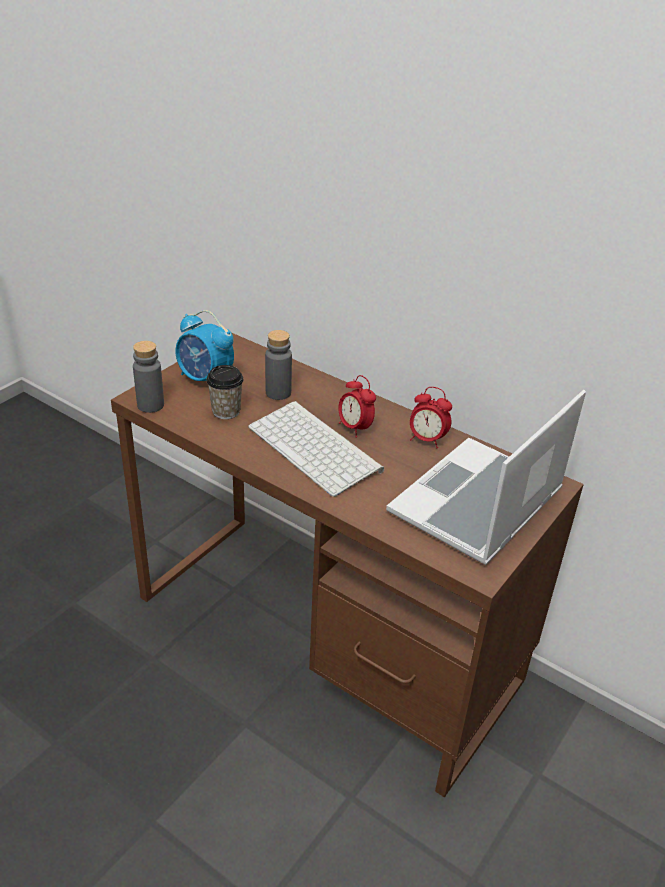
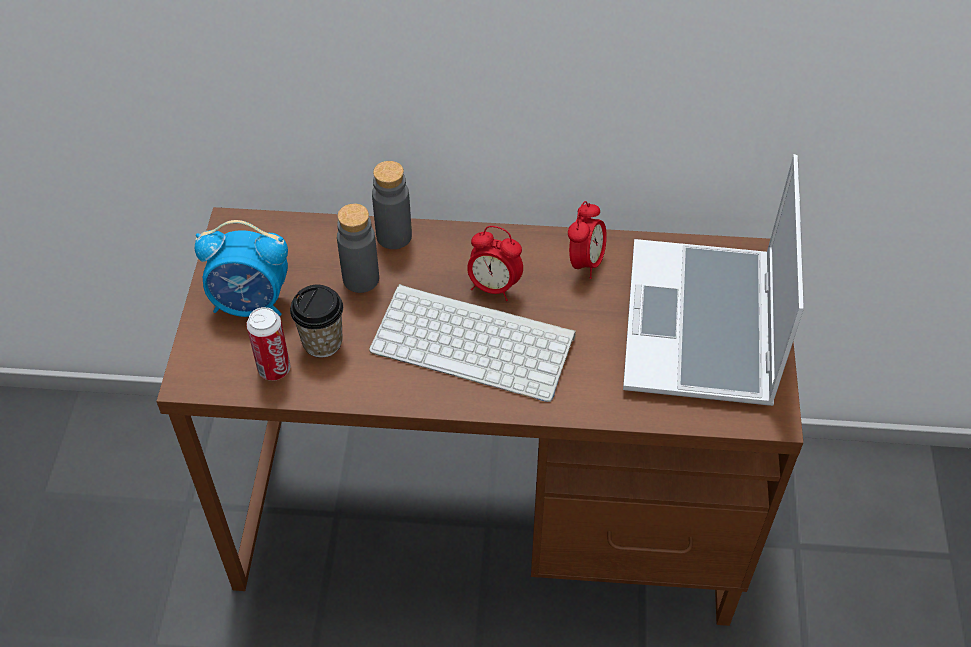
camera: 30 degrees left, 15 degrees up
grey bottle [133,341,164,413] -> grey bottle moved to [372,161,412,249]
alarm clock [410,387,452,448] -> alarm clock turned 60 degrees counterclockwise [568,201,607,279]
none -> can [246,307,290,381]

